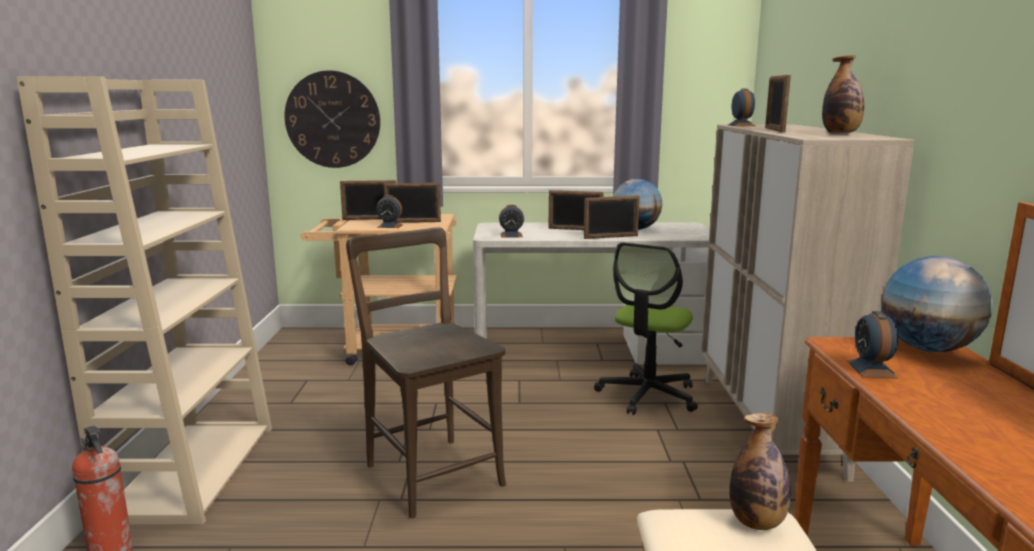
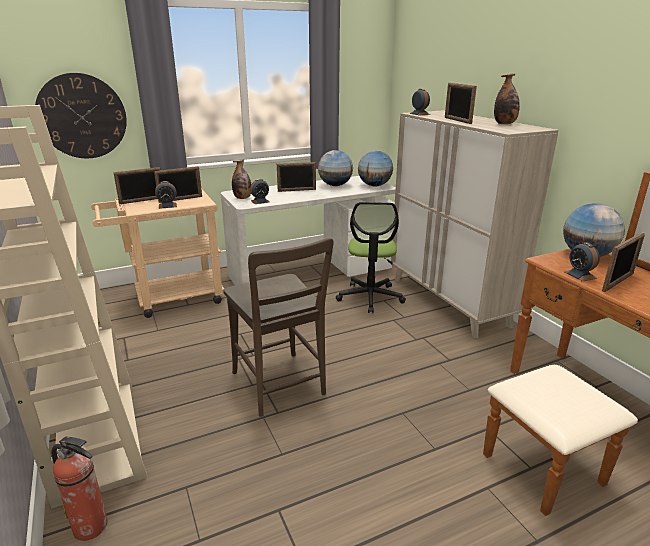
camera: 25 degrees left, 10 degrees up
brown chair [346,227,506,518] -> brown chair turned 150 degrees counterclockwise [223,238,334,417]
picture frame [584,196,640,239] -> picture frame moved to [602,232,645,292]
bottle [729,413,791,530] -> bottle moved to [232,159,251,199]
none -> globe [358,150,393,186]

